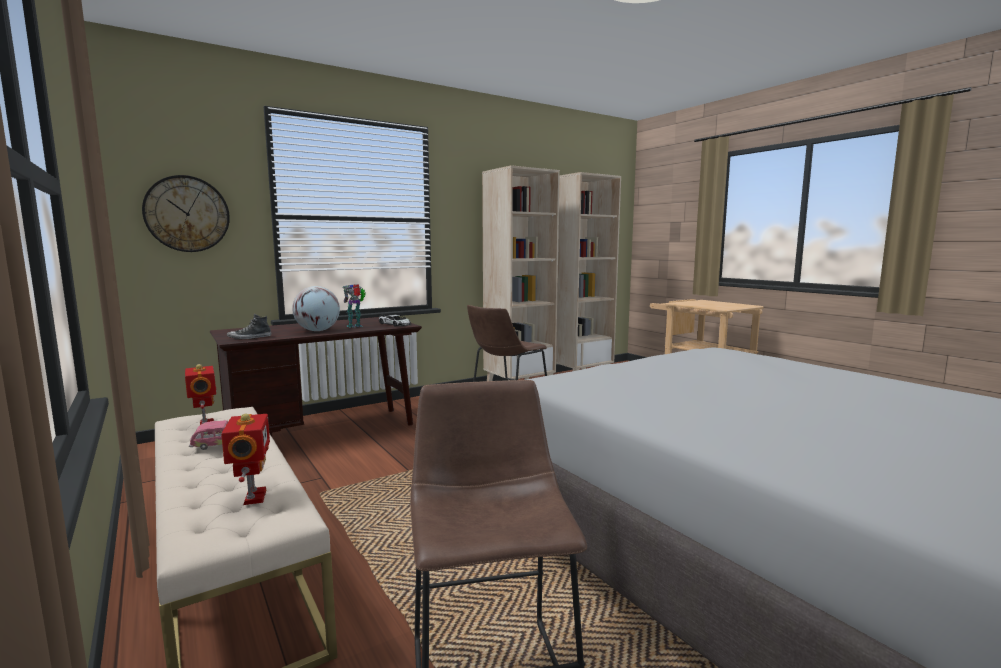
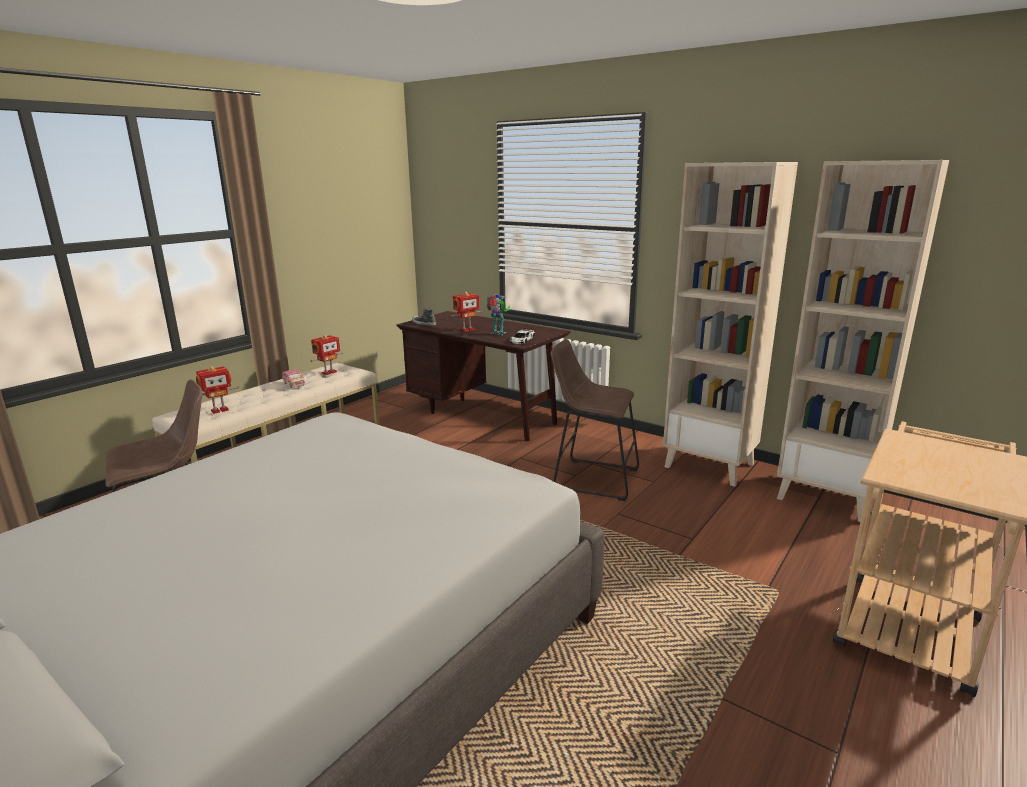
camera: 70 degrees right, 10 degrees up
wall clock [142,175,230,252] -> none
globe [292,286,340,331] -> toy robot [450,292,482,332]

